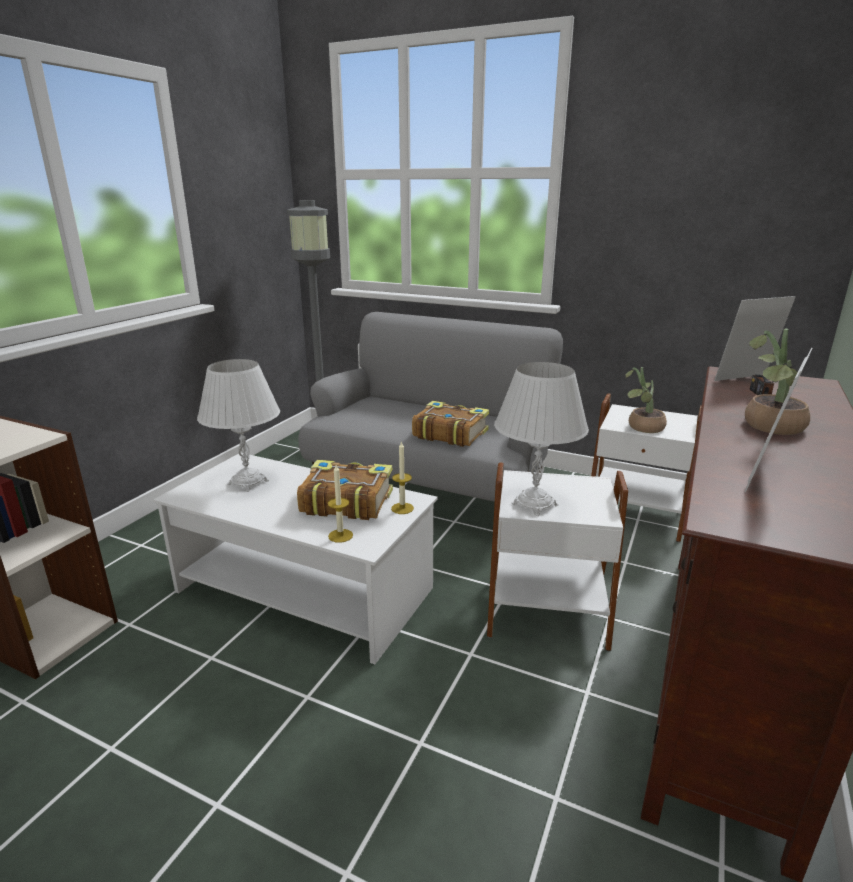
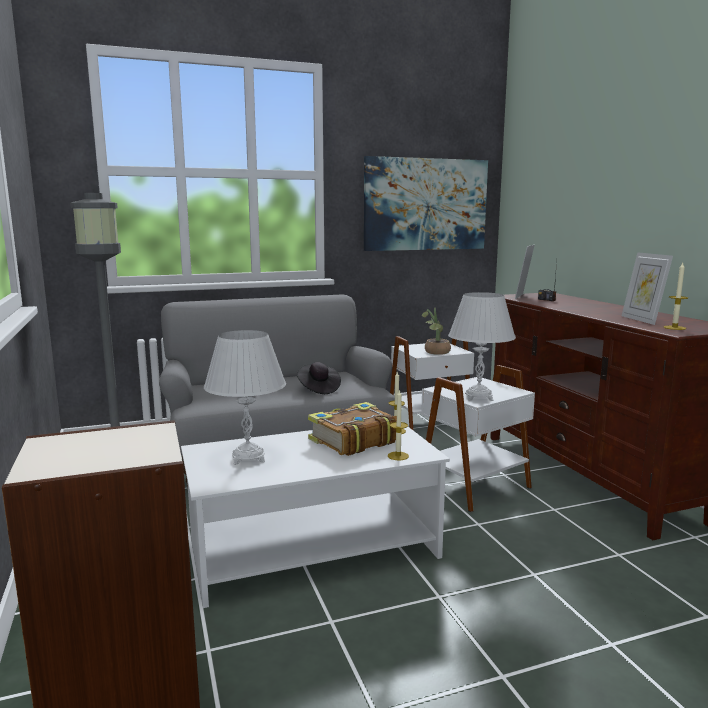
camera: 45 degrees left, 10 degrees down
book [412,401,489,447] -> black hat [297,362,341,394]
potted plant [745,329,810,435] -> none
none -> picture [364,156,488,251]
none -> candle [664,263,688,330]

